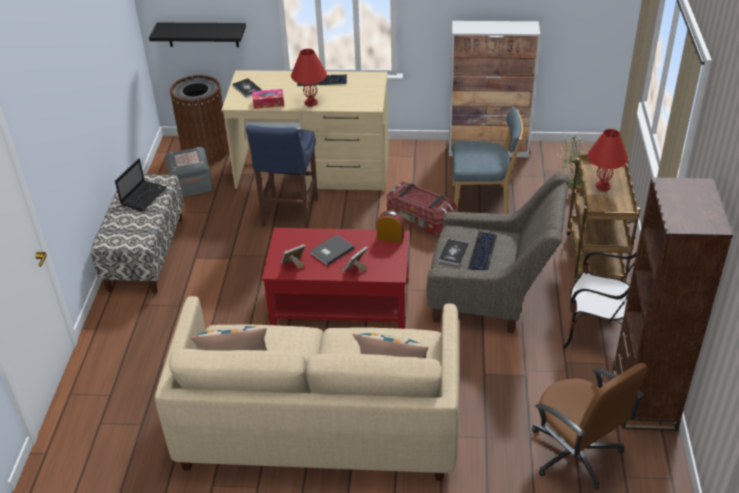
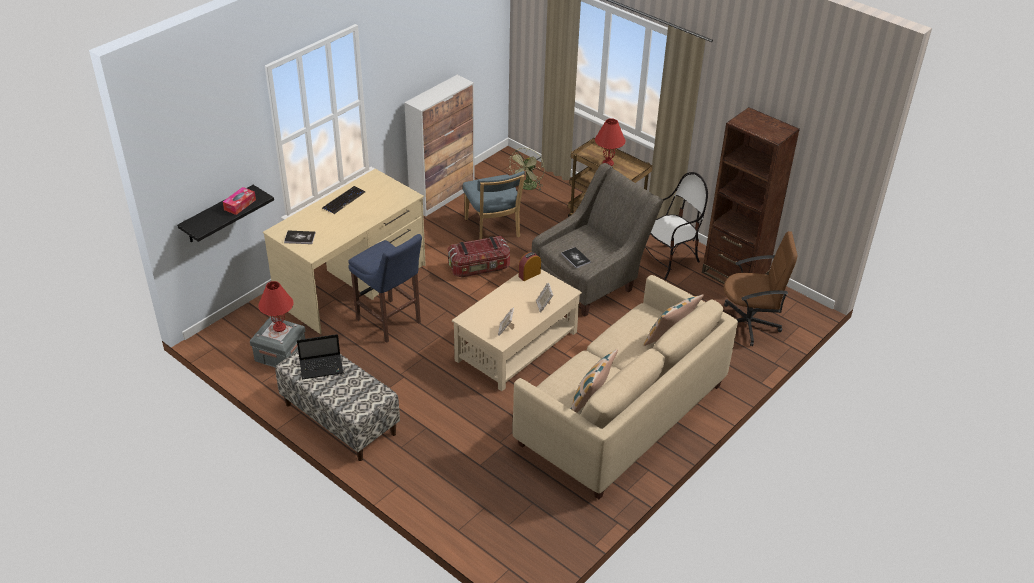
camera: 55 degrees left, 0 degrees up
laptop [115,159,167,211] -> laptop turned 105 degrees clockwise [297,334,344,379]
brown trash can [170,75,229,163] -> none
tissue box [252,89,284,109] -> tissue box moved to [223,187,256,215]
red coffee table [262,228,409,329] -> beige coffee table [452,269,582,391]
red table lamp [291,49,327,107] -> red table lamp moved to [258,281,293,332]
grey book [310,235,354,266] -> none
blue chair [452,107,523,214] -> blue chair turned 120 degrees clockwise [463,171,525,240]
keyboard [468,231,497,270] -> none

